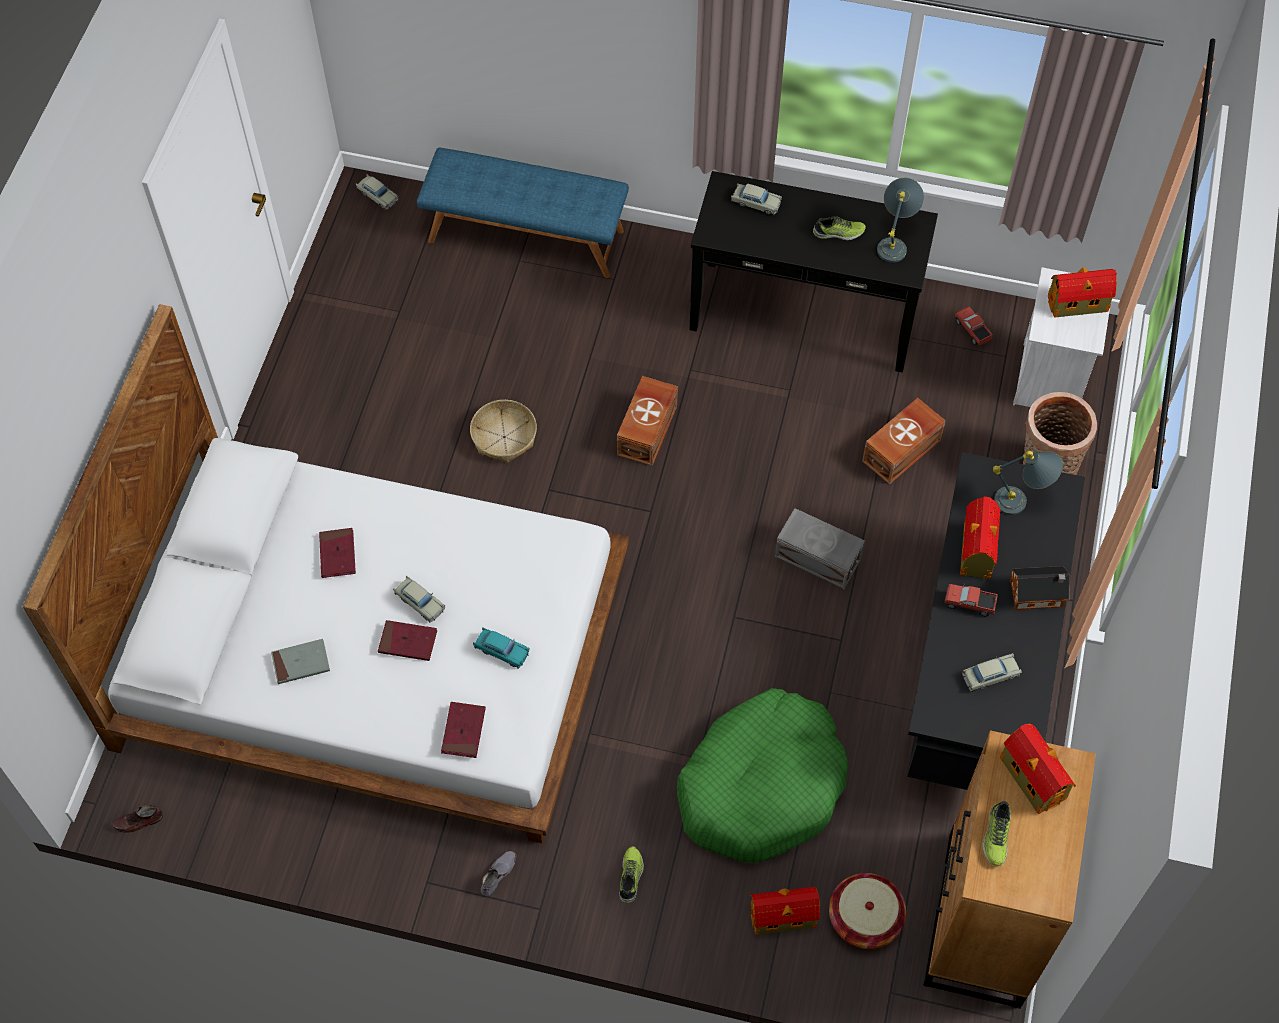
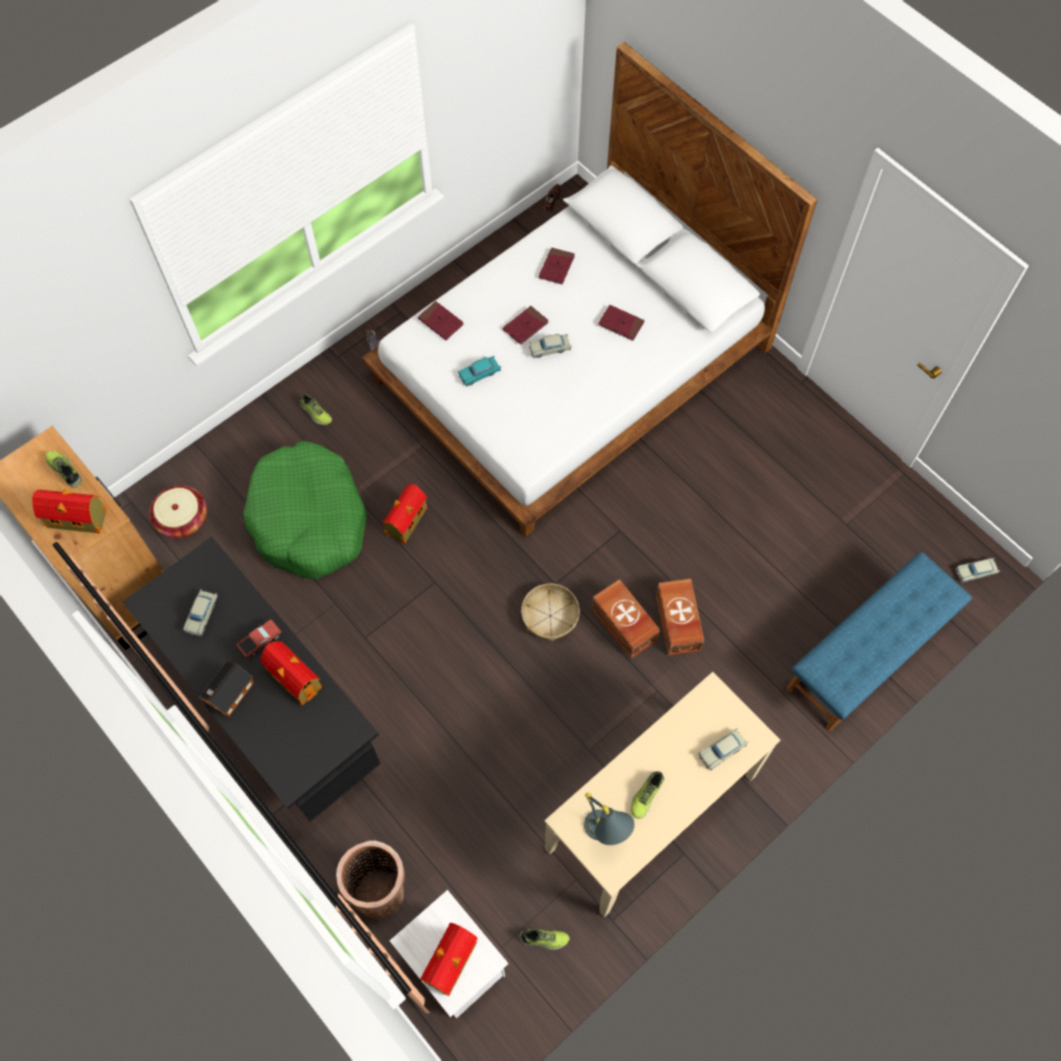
camera: 125 degrees right, 5 degrees up
grey book [271,639,330,684] -> red book [539,247,575,284]
basket [470,400,537,463] -> basket moved to [521,584,580,641]
black console table [689,171,938,372] -> beige console table [544,672,780,917]
toy house [750,887,820,935] -> toy house moved to [382,484,427,544]
grey storage box [775,508,865,589] -> none
brown storage box [862,398,946,485] -> brown storage box moved to [656,579,704,656]
toy truck [955,306,993,346] -> shoe [520,929,569,950]
grey table lamp [993,450,1063,515] -> none

